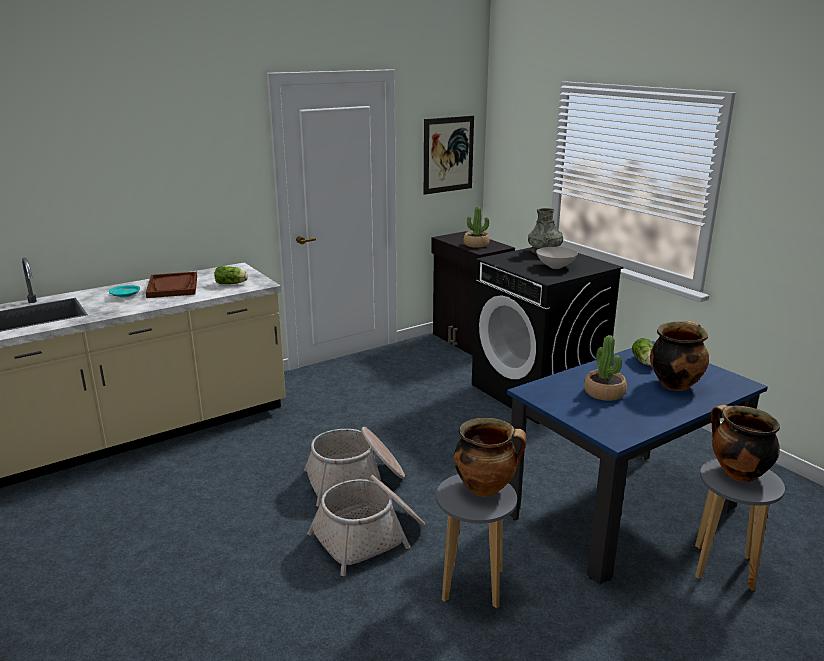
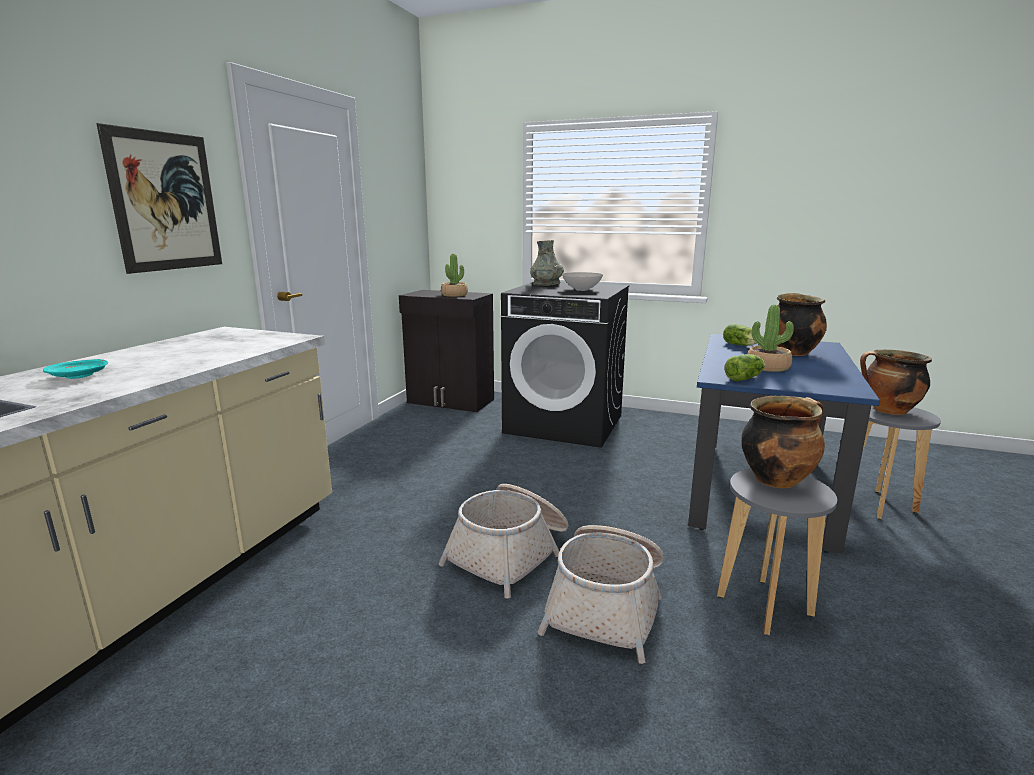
camera: 35 degrees left, 5 degrees down
brown tray [146,272,197,298] -> none
lettuce [214,266,248,284] -> lettuce moved to [724,354,765,381]
picture [424,116,474,195] -> picture moved to [96,123,222,274]

